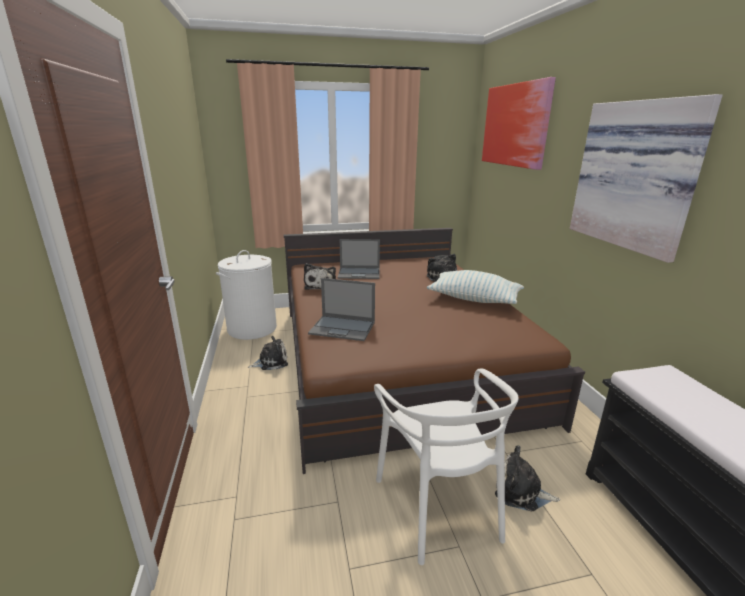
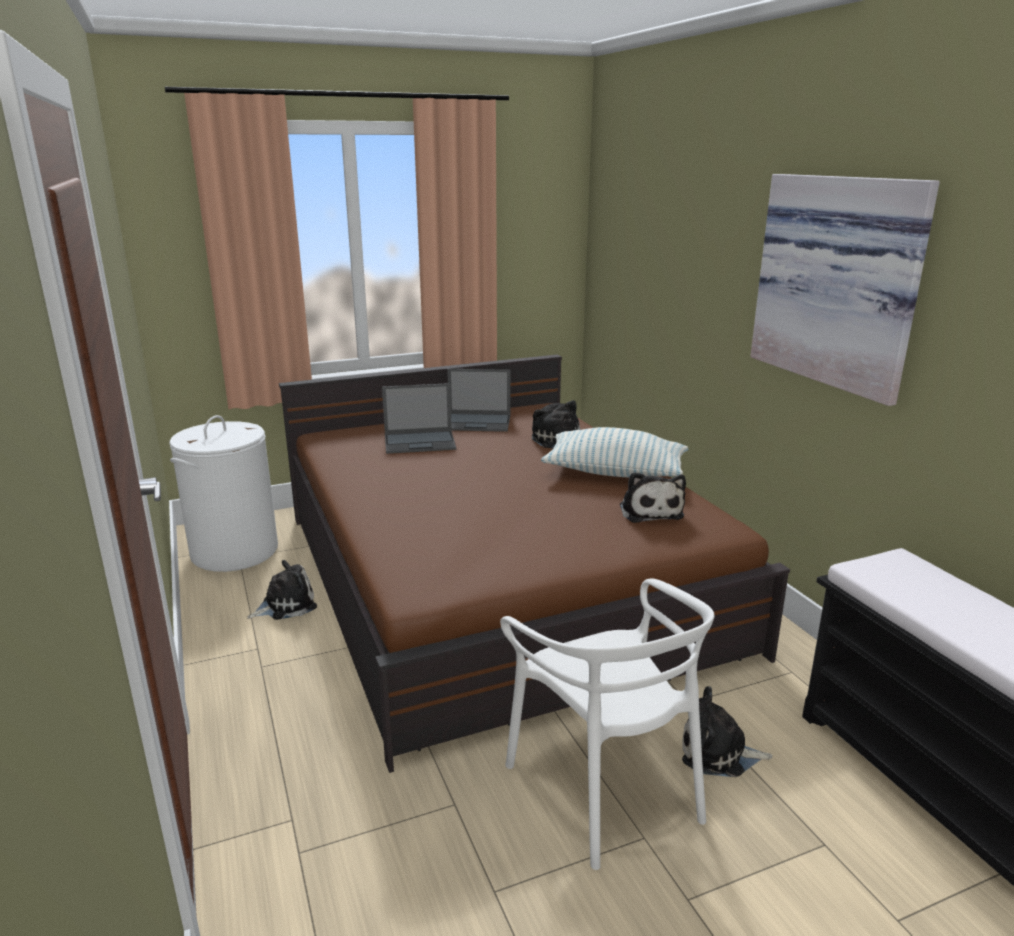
camera: 10 degrees left, 0 degrees up
plush toy [304,263,336,290] -> plush toy moved to [620,472,686,523]
laptop [308,278,375,341] -> laptop moved to [447,369,510,432]
picture [482,77,556,170] -> none

